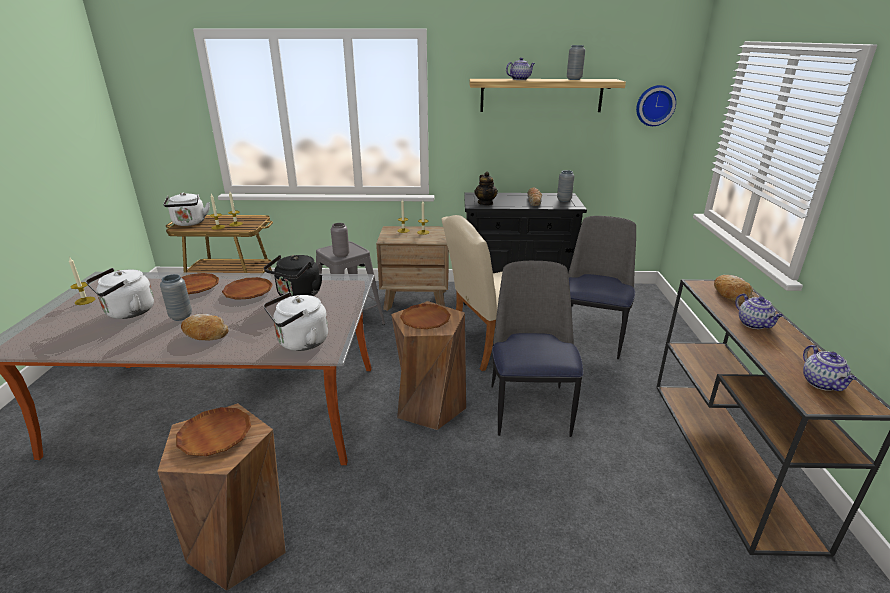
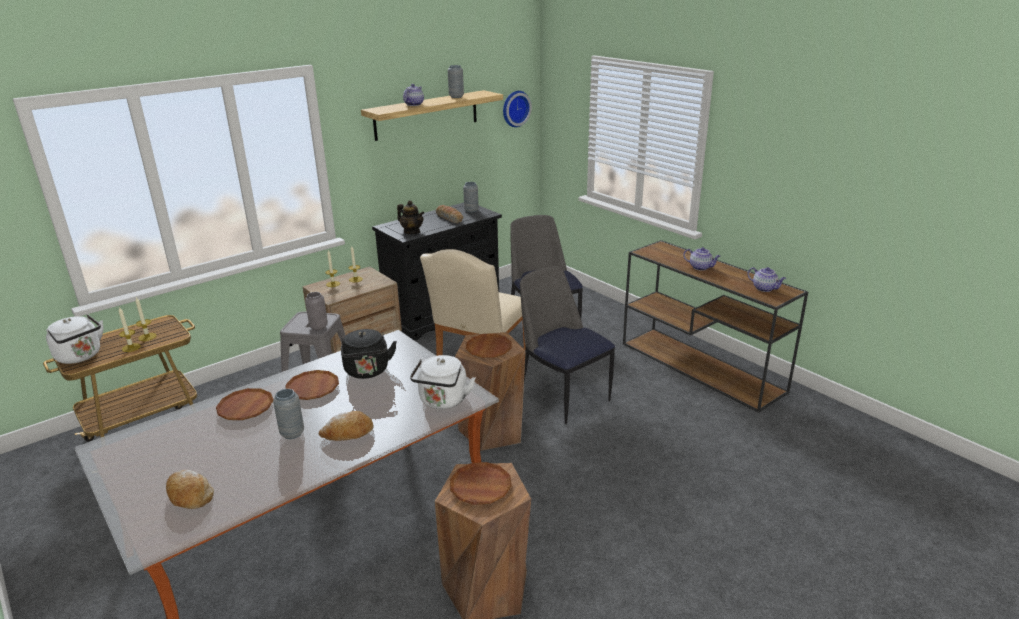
camera: 40 degrees left, 0 degrees up
candle [69,258,95,305] -> none
white kettle [86,268,154,319] -> none
bread [714,275,754,304] -> bread moved to [166,469,214,509]

